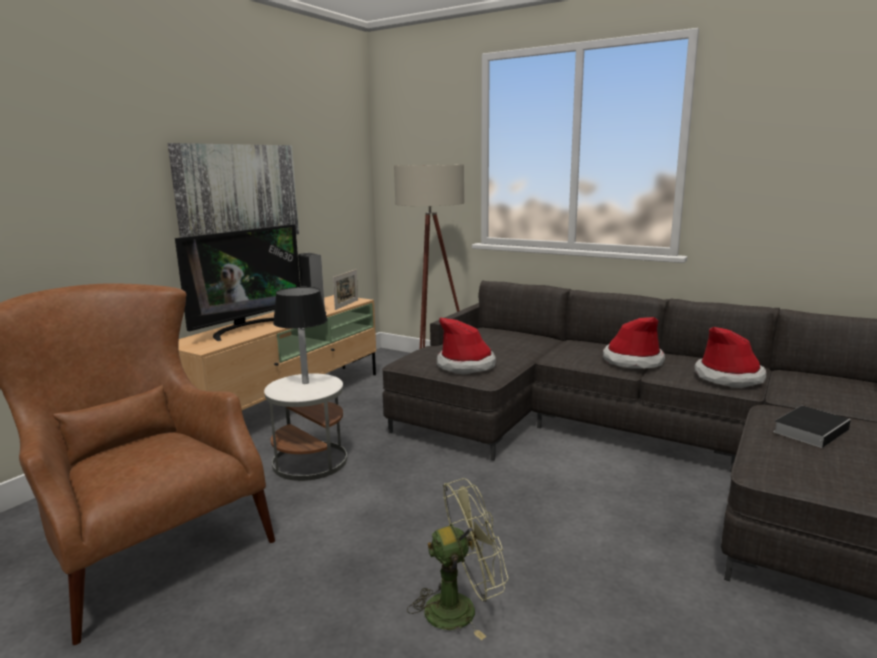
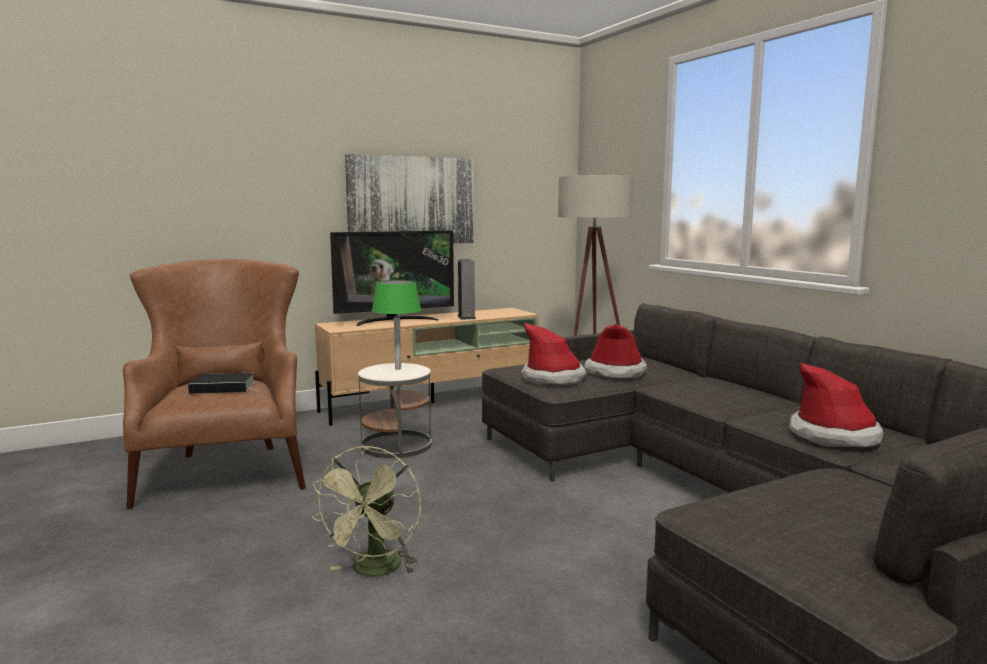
camera: 30 degrees right, 5 degrees down
black table lamp [273,287,328,384] -> green table lamp [372,280,421,370]
picture frame [333,269,358,310] -> none
green fan [407,478,508,640] -> green fan turned 90 degrees clockwise [311,446,421,577]
hat [603,317,665,369] -> hat moved to [584,324,647,378]
book [773,406,851,448] -> book moved to [188,373,257,394]

